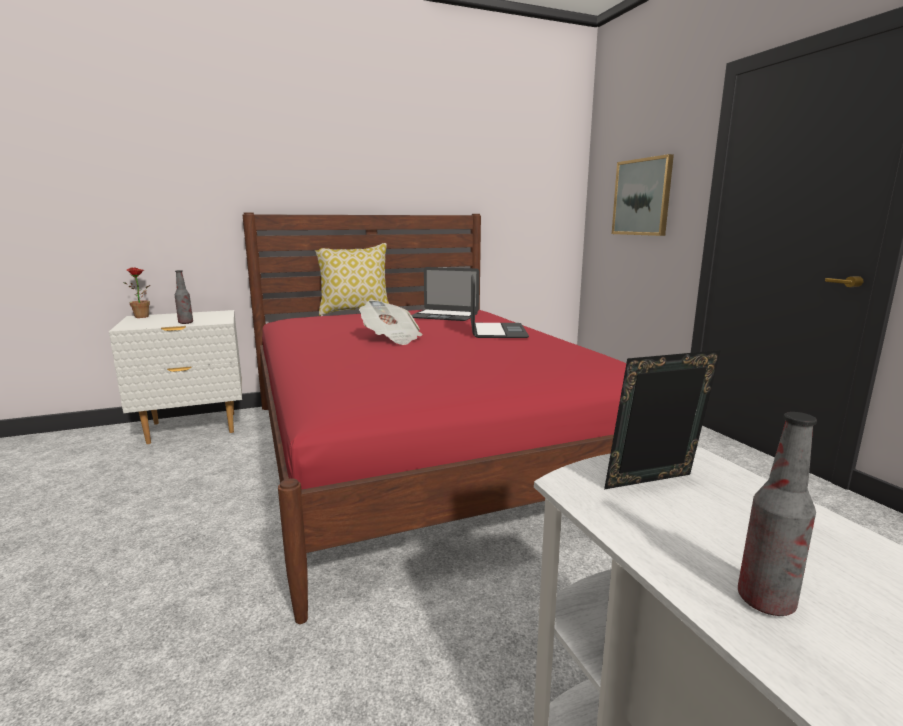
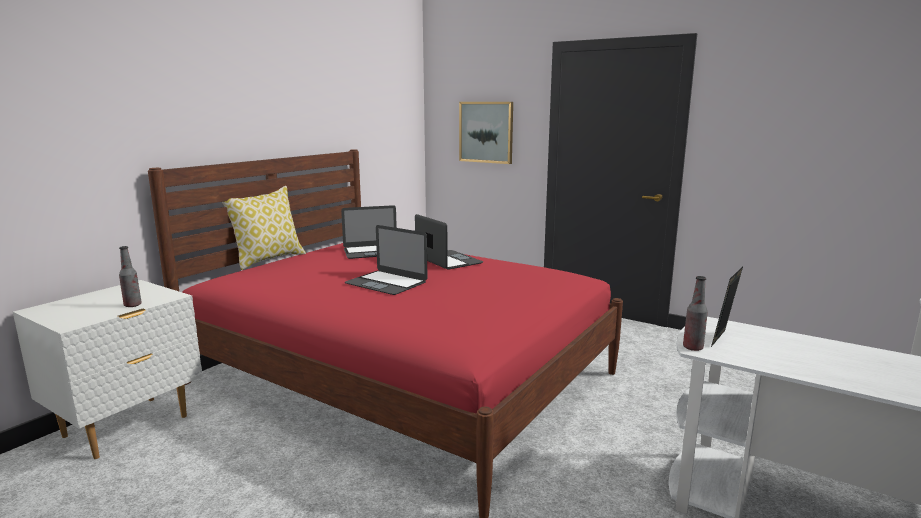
camera: 35 degrees left, 0 degrees up
potted plant [123,268,150,318] -> none
newspaper [359,300,423,345] -> laptop [345,225,428,295]
bottle [738,412,817,616] -> bottle moved to [683,276,708,351]

